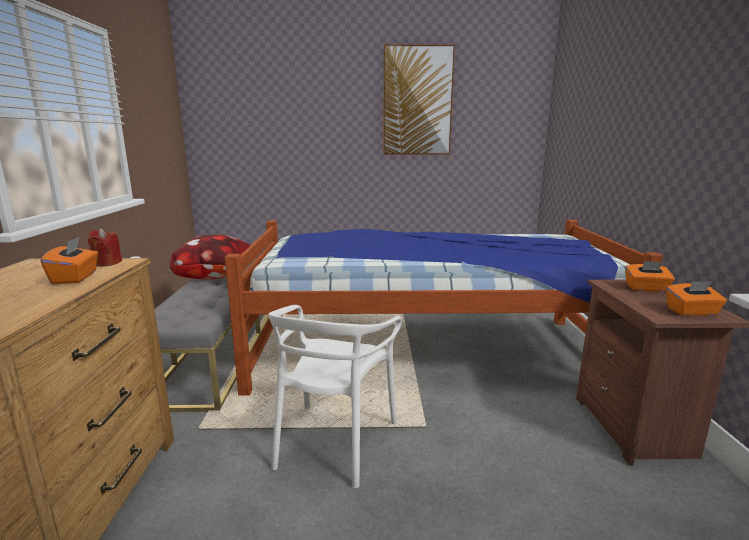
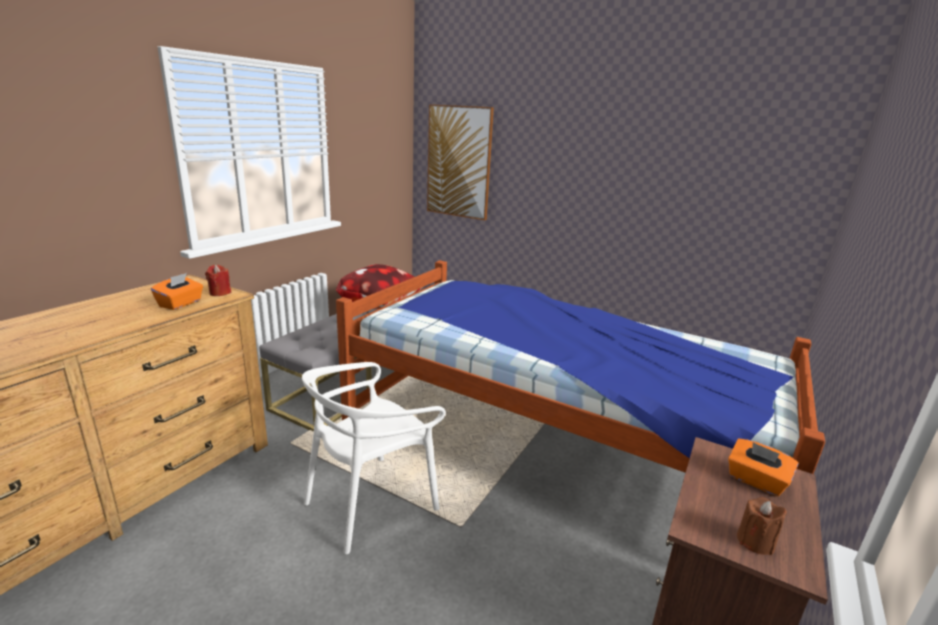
camera: 30 degrees right, 5 degrees up
picture [383,44,455,155] -> picture moved to [427,104,494,220]
orange tissue box [666,281,727,316] -> brown candle [737,497,787,555]

